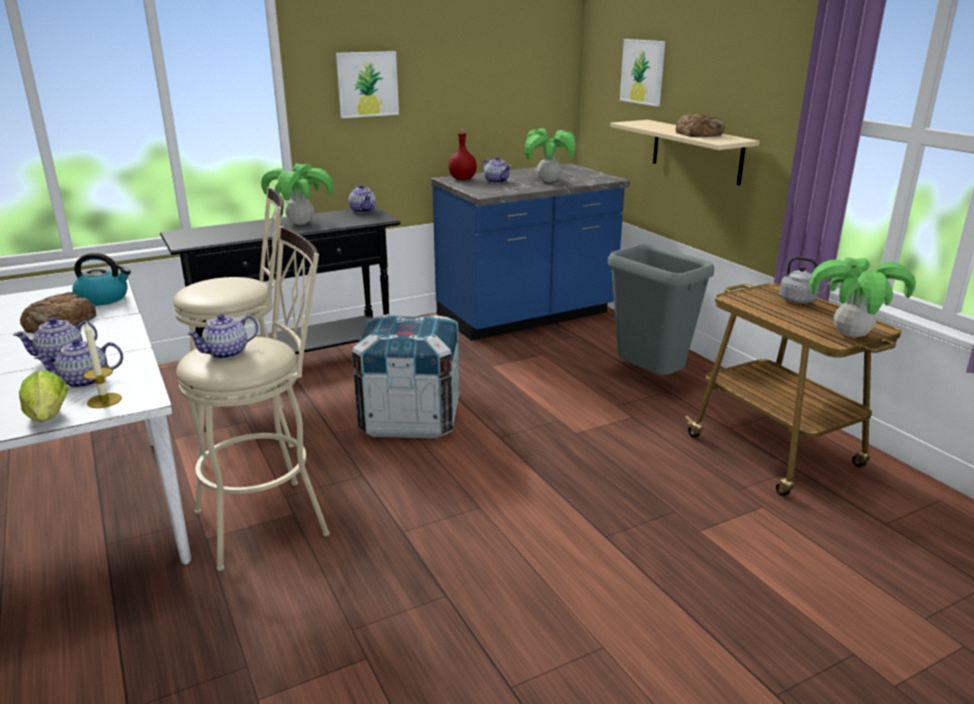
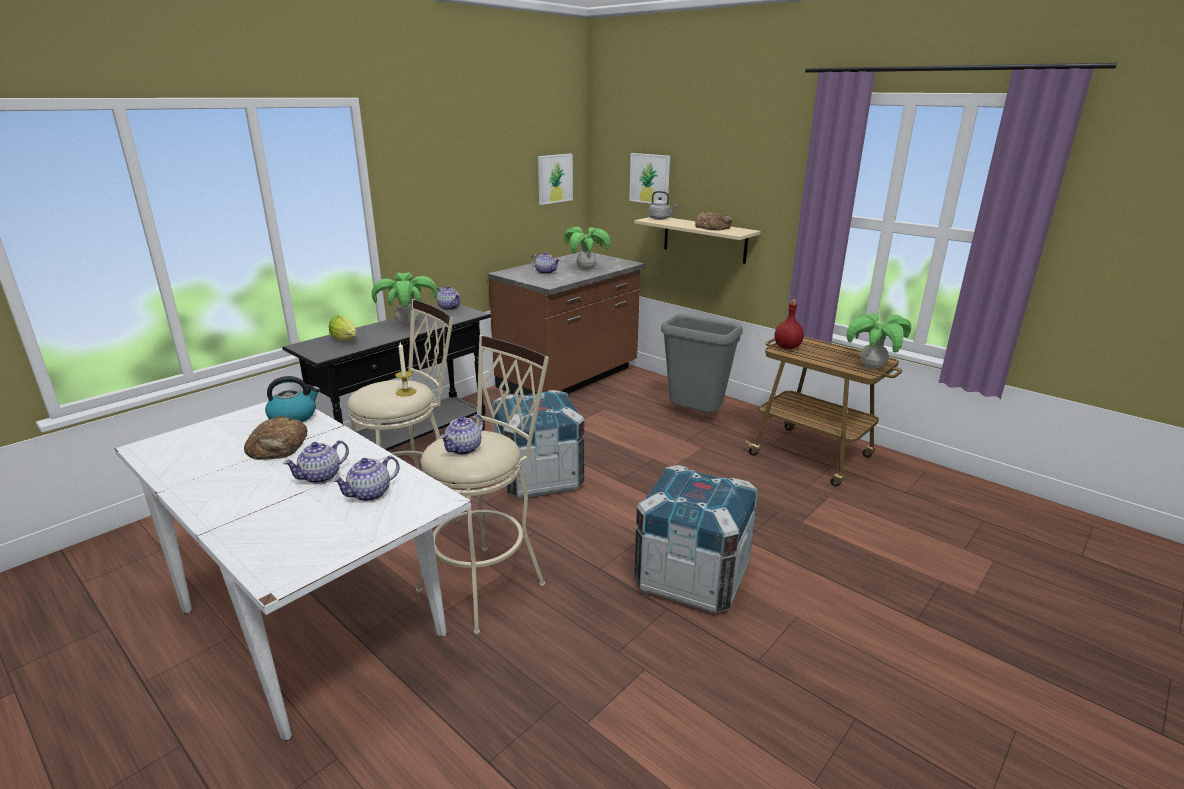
camera: 20 degrees left, 0 degrees up
lettuce [19,370,68,422] -> lettuce moved to [329,316,357,341]
candle [83,321,122,408] -> candle moved to [395,342,416,396]
picture [336,51,399,118] -> picture moved to [538,154,573,205]
blue counter [431,163,630,341] -> brown counter [488,252,645,395]
red bottle [448,129,477,180] -> red bottle moved to [774,299,804,349]
grey kettle [779,257,830,303] -> grey kettle moved to [649,191,677,220]
none -> crate [634,465,758,613]

